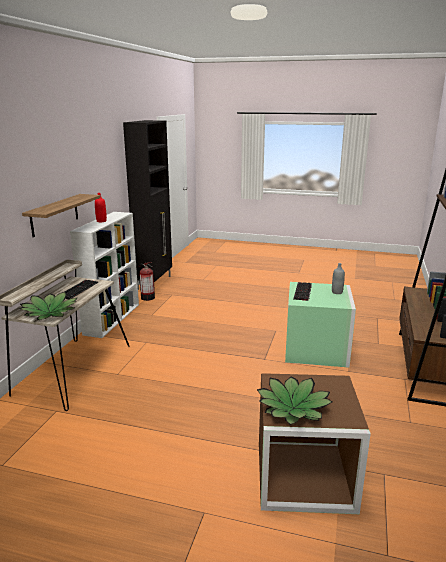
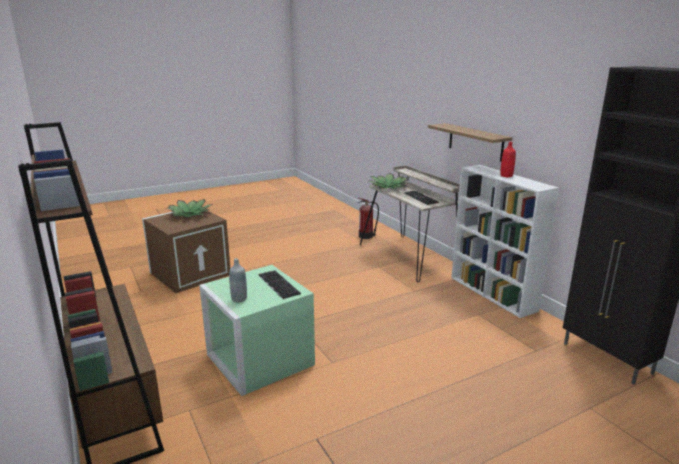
camera: 135 degrees right, 0 degrees up
fire extinguisher [138,262,155,301] -> fire extinguisher moved to [357,198,379,239]

